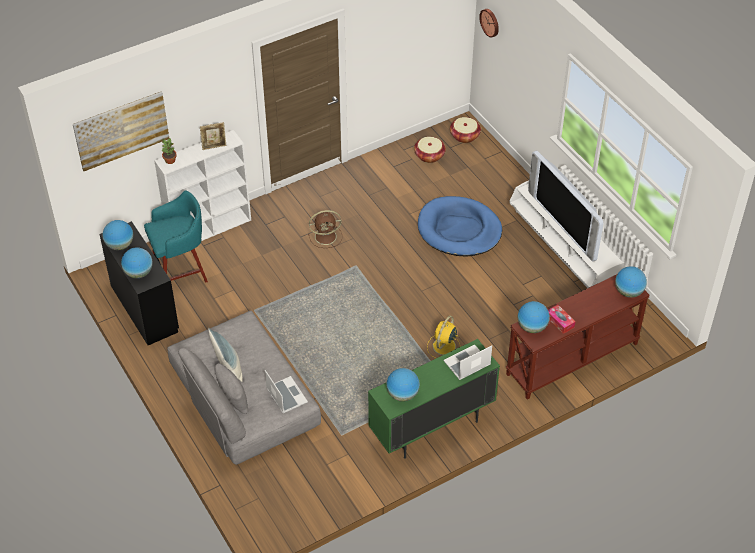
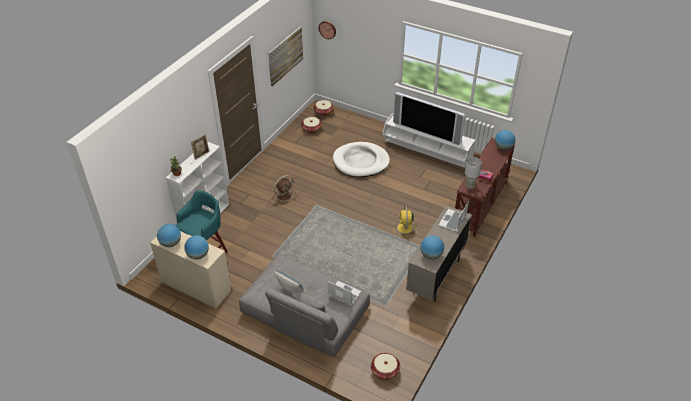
camera: 30 degrees left, 5 degrees down
picture [73,92,169,171] -> picture moved to [268,26,303,86]
black desk [99,221,179,345] -> beige desk [150,231,231,308]
green cabinet [368,339,500,459] -> beige cabinet [406,205,472,302]
blue dog bed [418,196,502,257] -> white dog bed [333,142,390,177]
globe [518,301,550,333] -> grey table lamp [465,157,482,189]
none -> basket [371,353,400,380]

